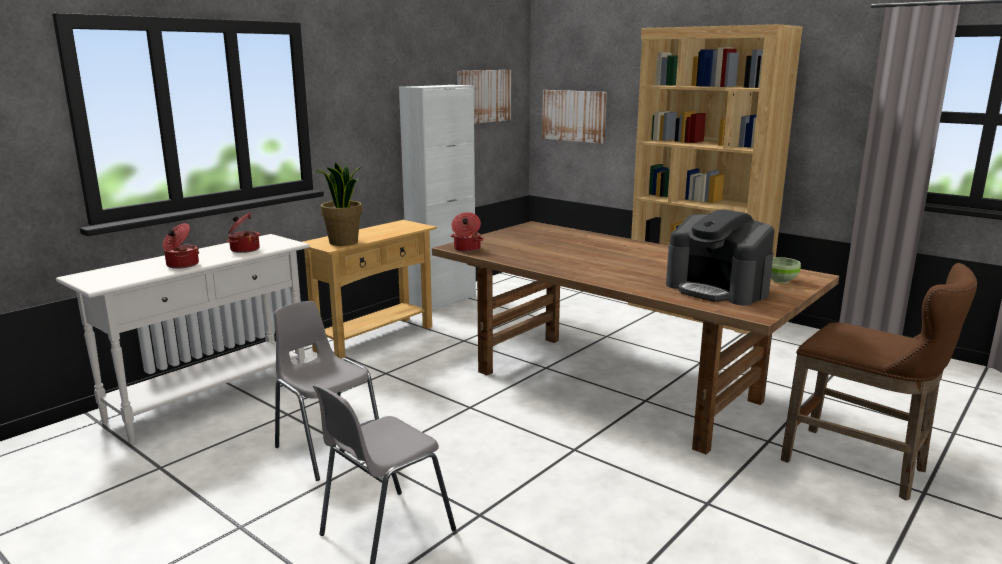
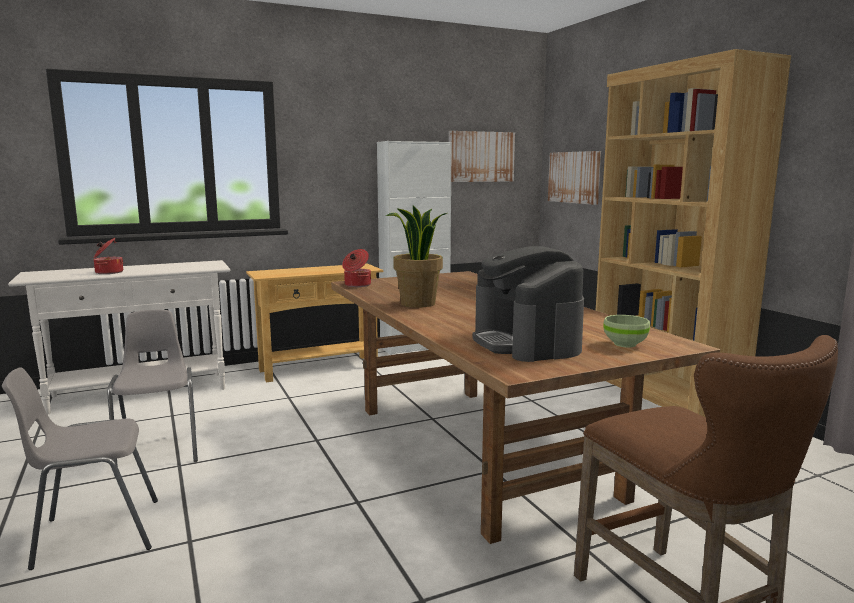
camera: 25 degrees right, 5 degrees down
cooking pot [227,212,260,253] -> none
potted plant [314,163,362,246] -> potted plant moved to [386,205,447,308]

